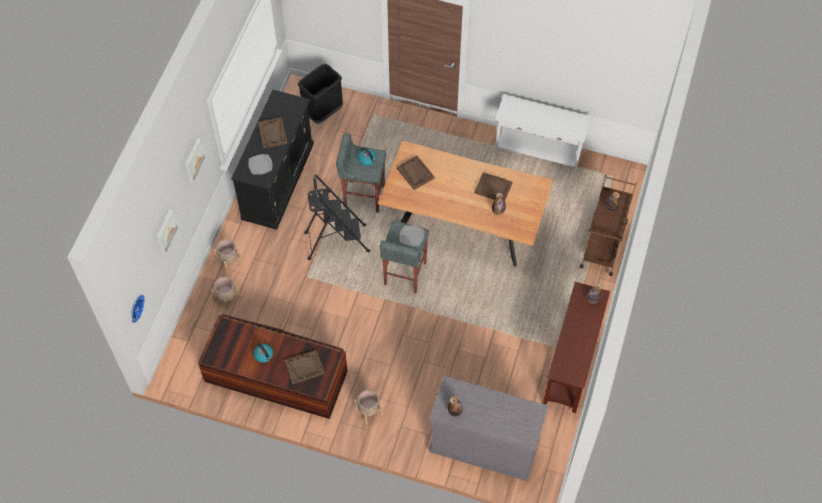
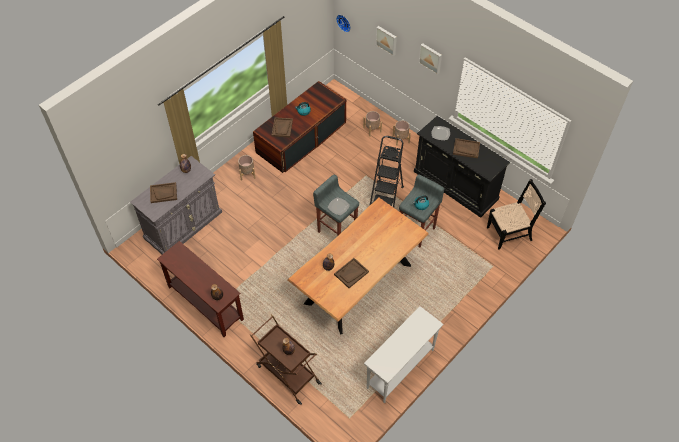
camera: 115 degrees right, 5 degrees down
black trash can [298,64,343,124] -> chair [487,179,546,249]
brown tray [397,155,435,190] -> brown tray moved to [150,182,177,203]

